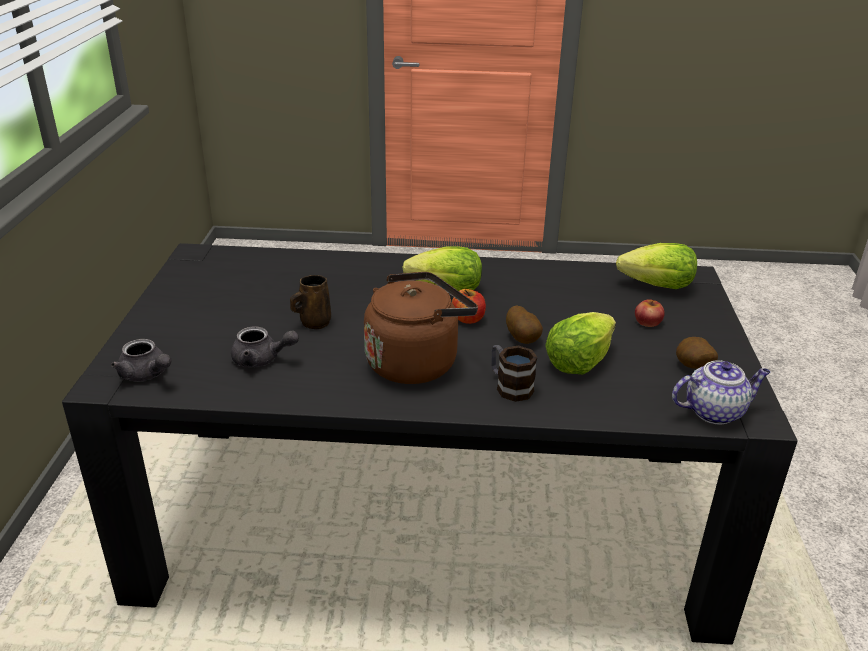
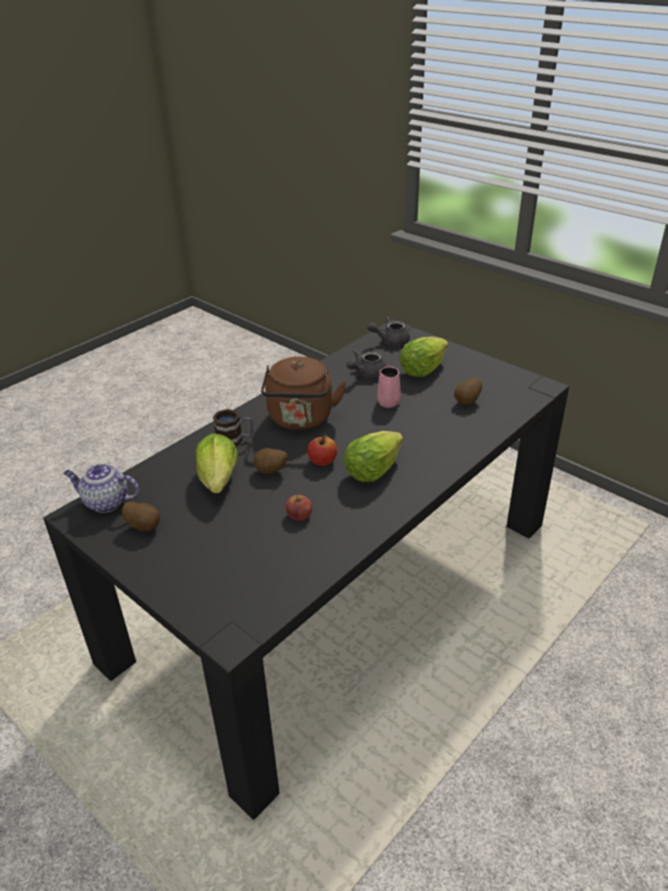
camera: 130 degrees right, 5 degrees up
brown mug [290,275,331,329] -> pink mug [377,366,401,408]
lettuce [616,243,697,289] -> lettuce moved to [399,337,448,377]
apple [635,299,665,327] -> apple moved to [286,495,312,521]
teapot [672,361,770,424] -> teapot turned 75 degrees clockwise [64,464,139,513]
none -> potato [454,378,482,404]

